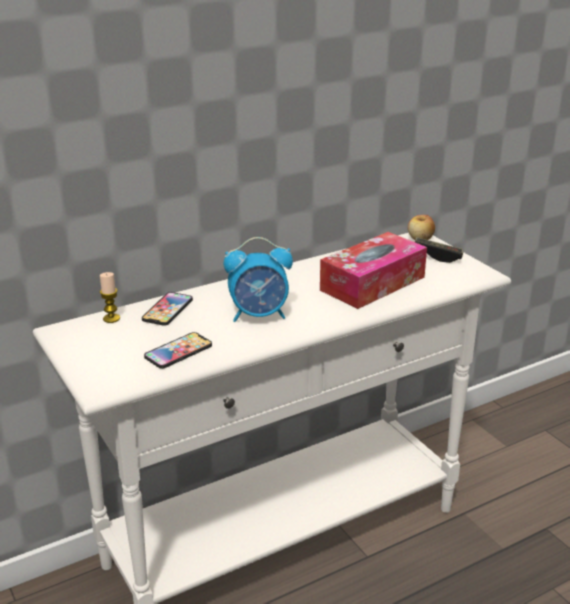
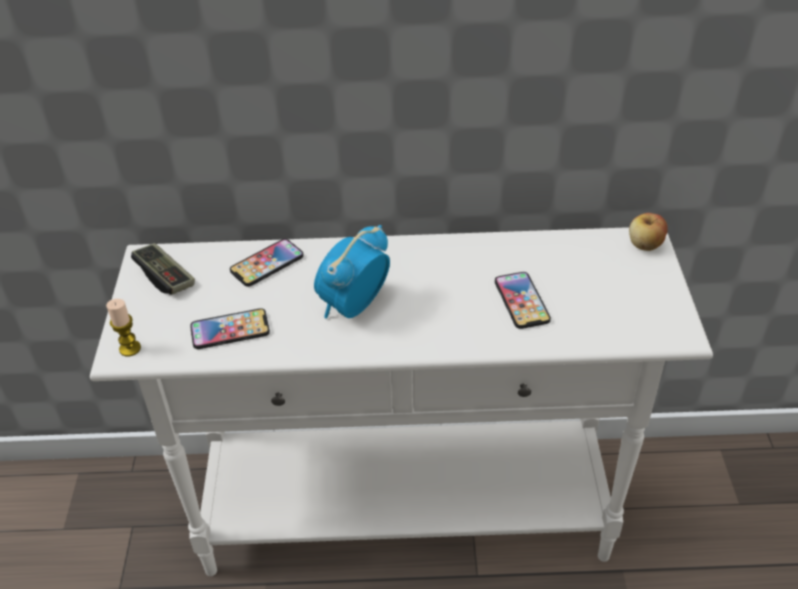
camera: 30 degrees right, 15 degrees up
candle [100,272,120,323] -> candle moved to [106,299,141,356]
alarm clock [224,237,293,322] -> alarm clock turned 105 degrees clockwise [314,225,390,319]
tissue box [320,232,427,309] -> phone [495,272,551,329]
game controller [415,237,463,263] -> game controller moved to [131,243,195,295]

